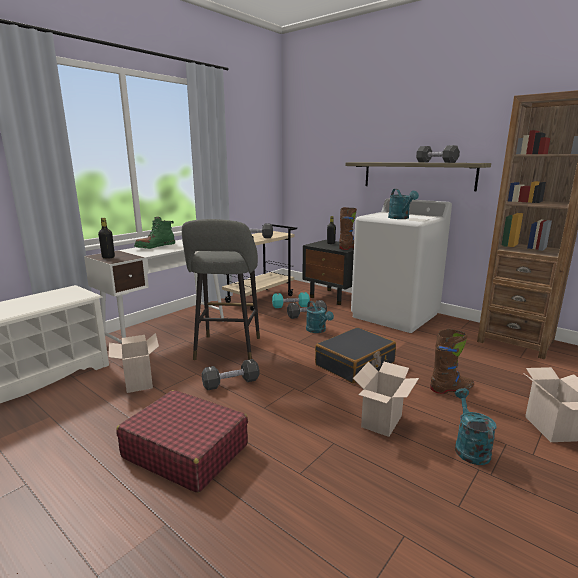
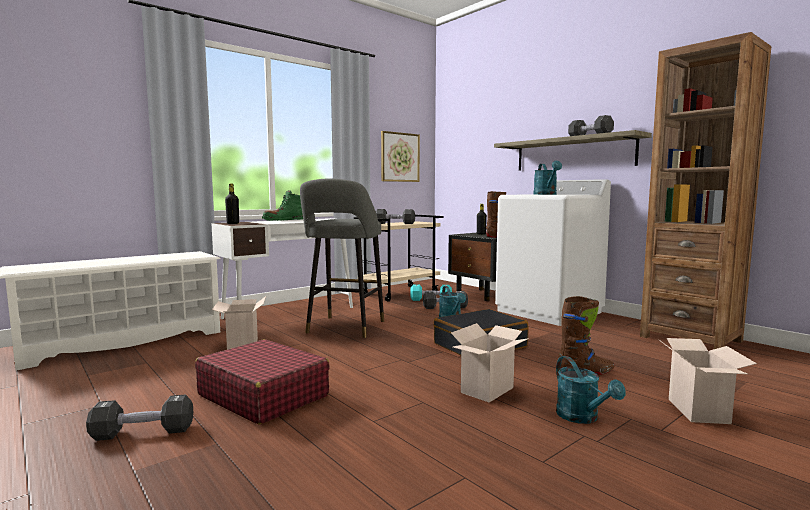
camera: 10 degrees right, 10 degrees down
black dumbbell [202,359,259,390] -> black dumbbell moved to [86,394,193,441]
turquoise watering can [455,388,497,465] -> turquoise watering can turned 150 degrees clockwise [556,356,626,424]
none -> picture [381,131,420,182]

